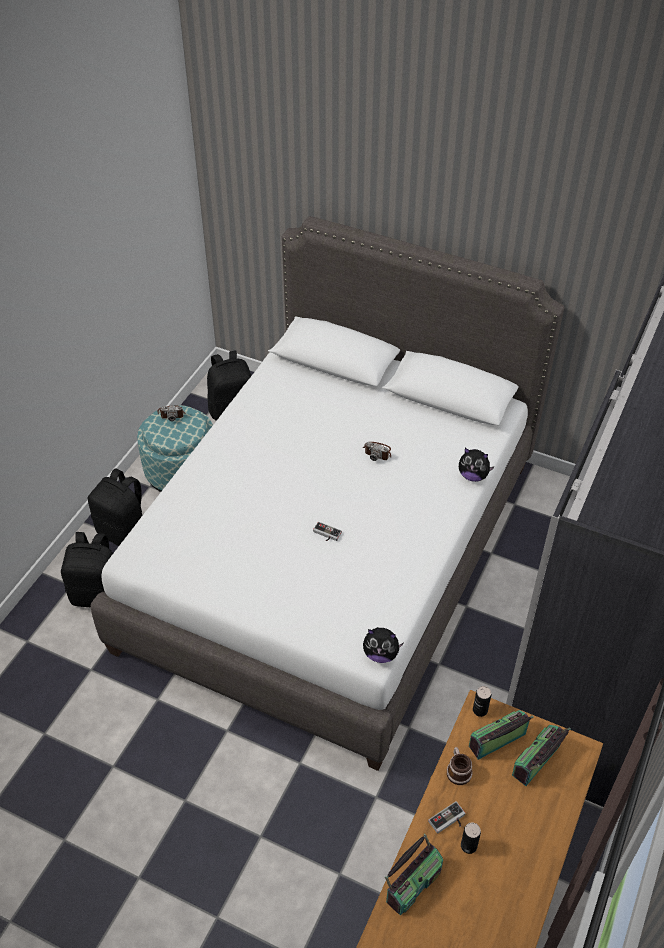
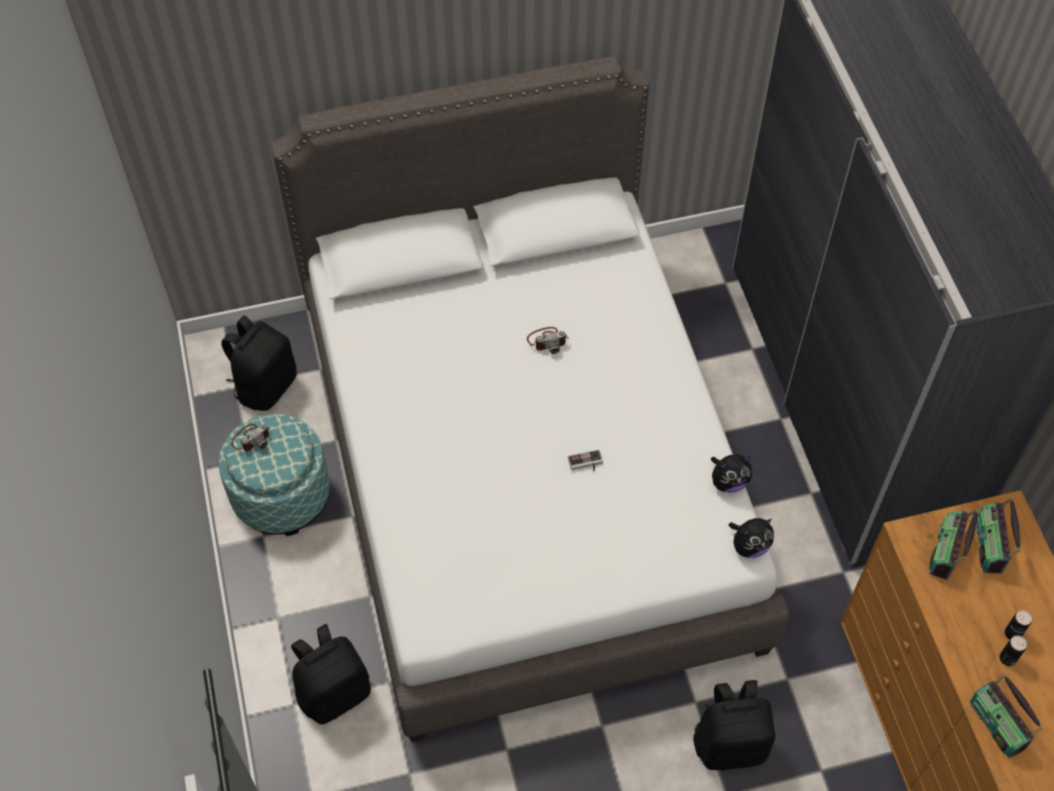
camera: 40 degrees left, 10 degrees up
black backpack [88,468,142,546] -> black backpack moved to [693,680,775,770]
radio [385,834,443,916] -> radio turned 150 degrees clockwise [970,674,1043,758]
game controller [428,801,465,834] -> none
mug [447,747,473,785] -> none
plush toy [459,448,495,482] -> plush toy moved to [711,454,752,493]
can [473,686,491,717] -> can moved to [1005,610,1032,640]

